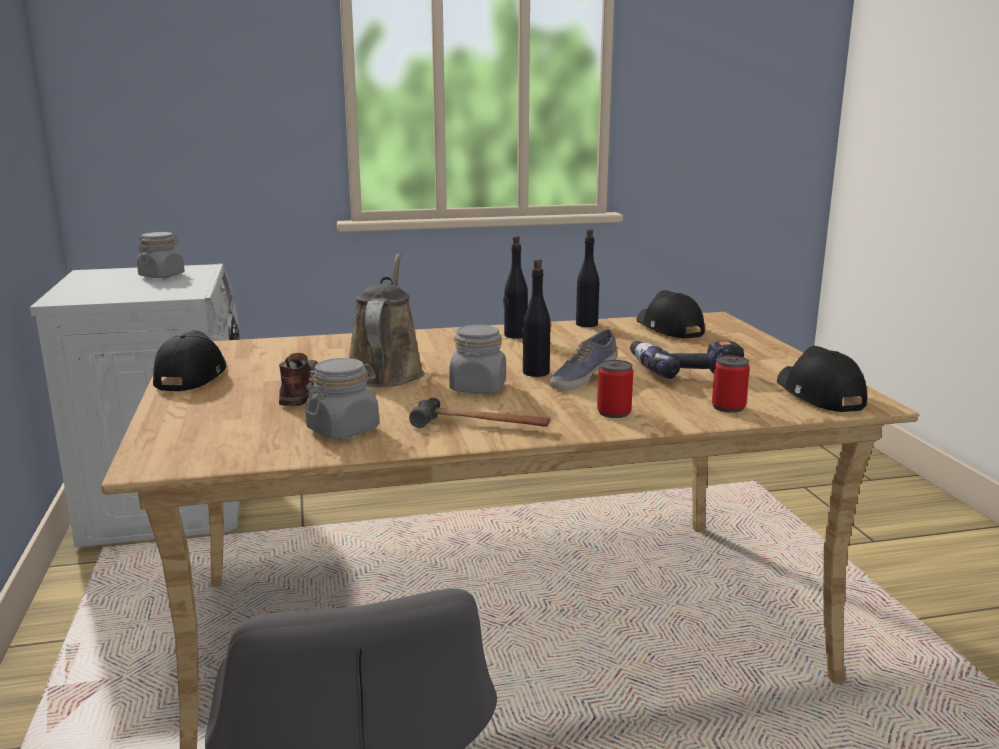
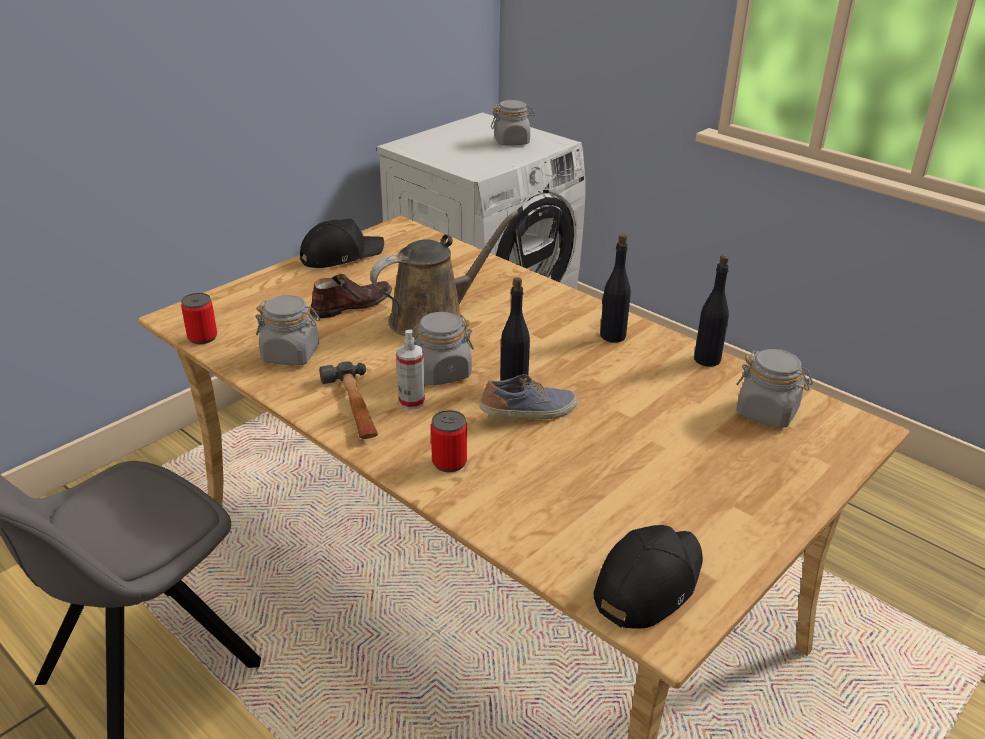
camera: 55 degrees right, 15 degrees up
shoe [549,328,618,390] -> shoe turned 150 degrees clockwise [479,374,577,419]
power drill [630,341,744,379] -> none
black cap [637,290,705,338] -> grey jar [736,349,813,428]
can [712,355,750,413] -> can moved to [181,293,217,344]
none -> spray bottle [396,330,425,410]

